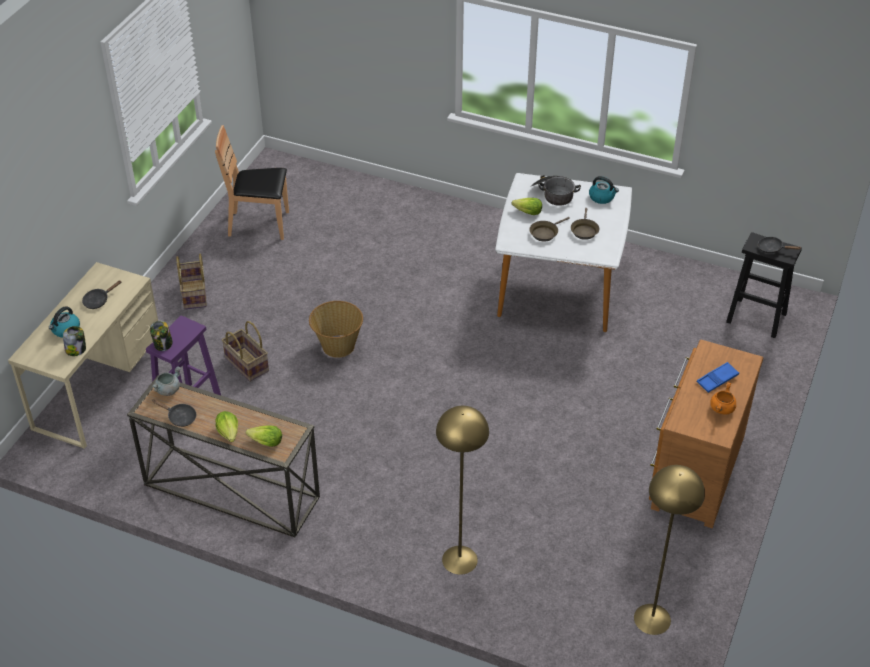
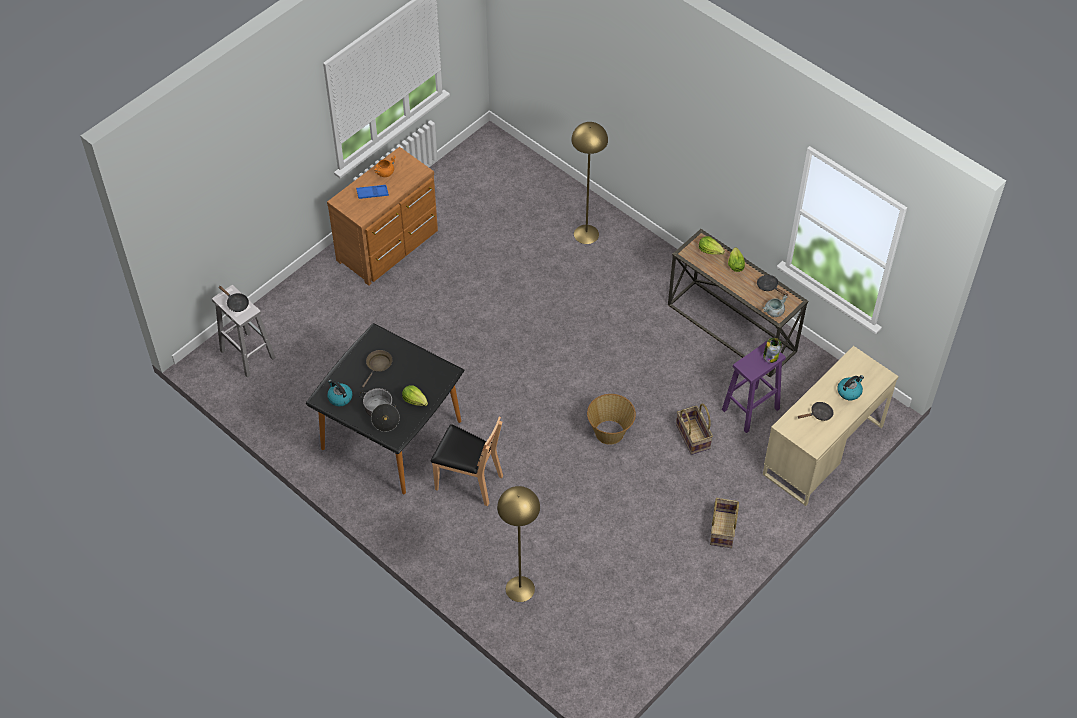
camera: 160 degrees left, 10 degrees up
jar [63,326,86,356] -> none
brown chair [215,125,289,240] -> brown chair moved to [431,417,503,506]
white dining table [495,173,632,332] -> black dining table [306,323,465,494]
brown frying pan [529,217,570,242] -> none
yellow floor lamp [634,465,705,635] -> yellow floor lamp moved to [497,486,540,602]
black stool [726,232,802,338] -> white stool [212,285,276,378]

